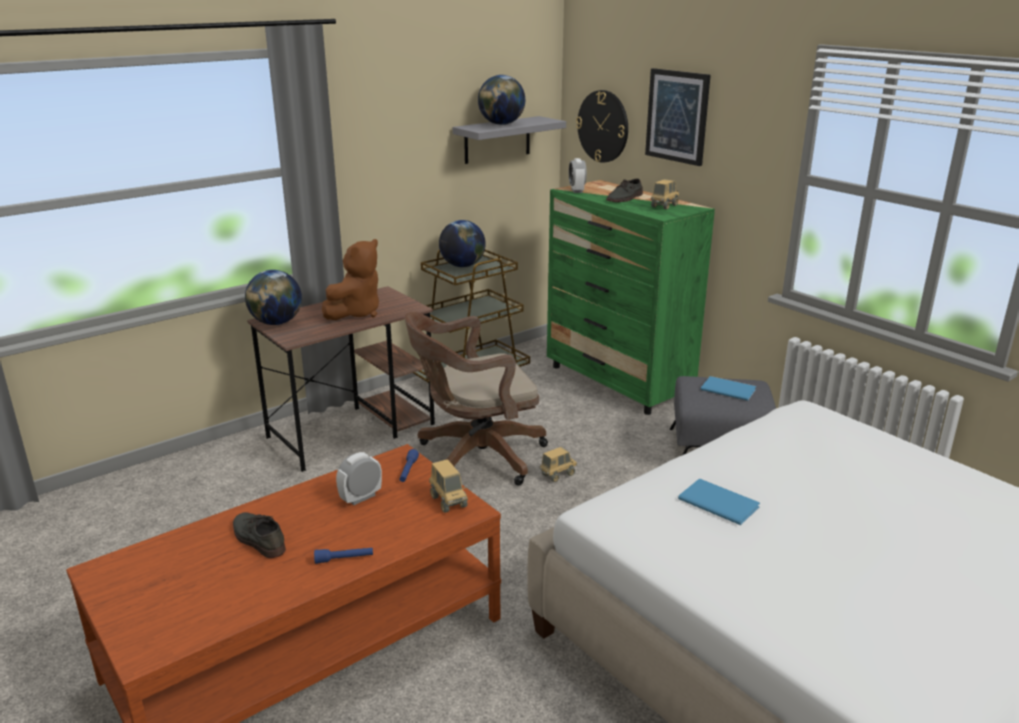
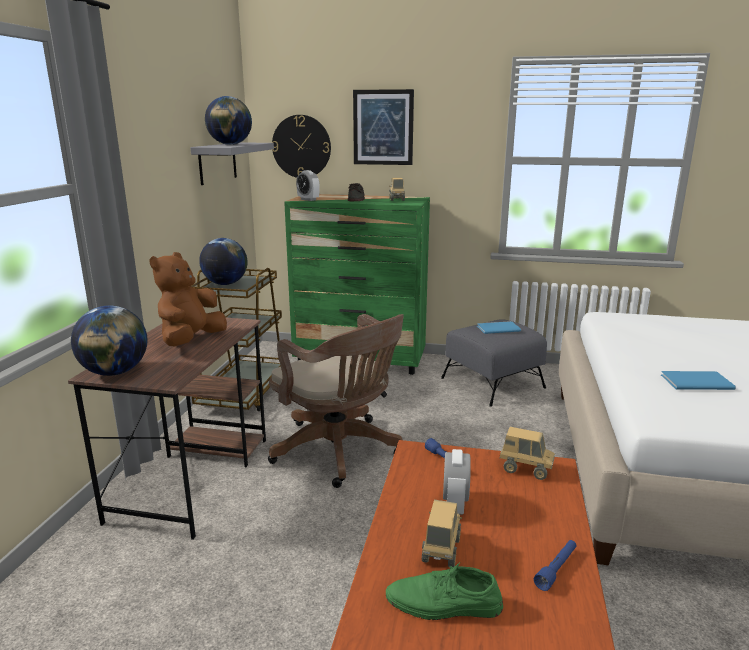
camera: 40 degrees left, 5 degrees down
grey shoe [233,512,286,558] -> green shoe [386,562,503,620]
brown plush toy [322,239,379,320] -> brown plush toy turned 150 degrees counterclockwise [149,252,227,346]
brown office chair [404,312,548,486] -> brown office chair turned 75 degrees counterclockwise [268,314,404,488]
toy truck [540,447,577,482] -> toy truck moved to [422,500,462,567]

